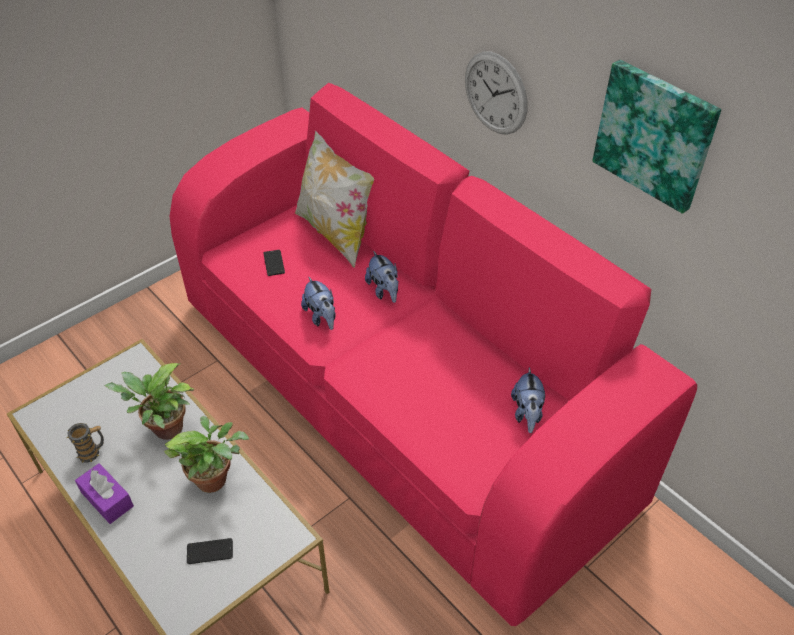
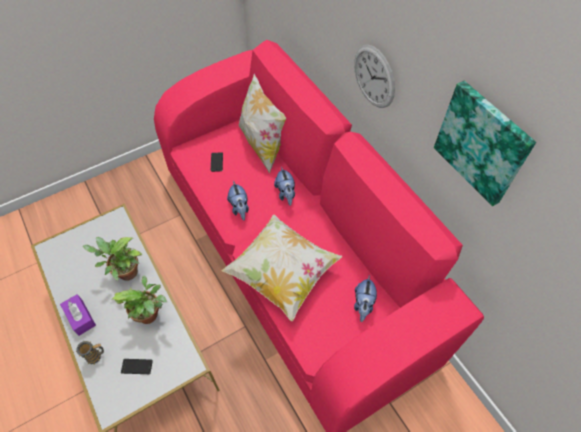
camera: 10 degrees right, 10 degrees up
mug [67,423,104,463] -> mug moved to [76,341,104,364]
none -> pillow [221,214,342,321]

